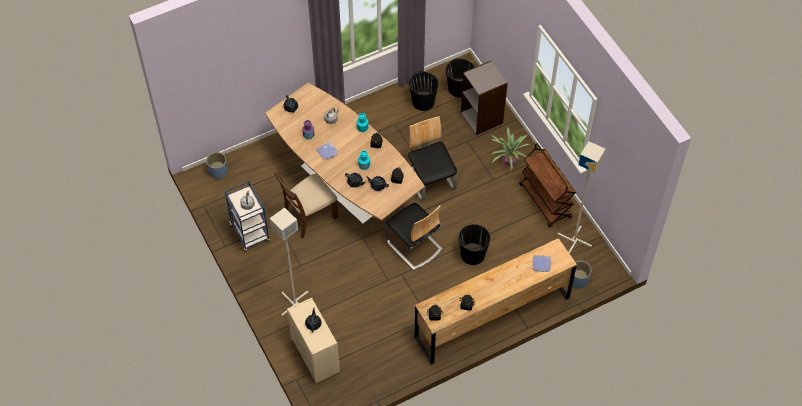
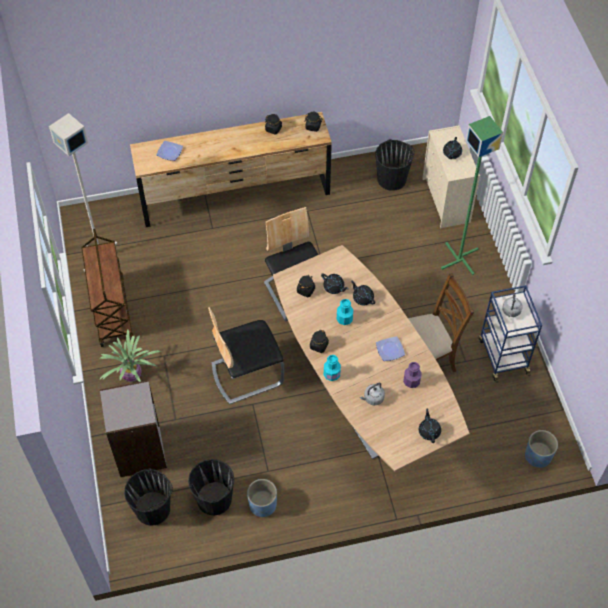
camera: 165 degrees left, 0 degrees up
grey floor lamp [270,208,309,316] -> green floor lamp [441,116,503,275]
chair [407,116,458,201] -> chair turned 75 degrees clockwise [208,307,284,405]
black bucket [459,224,490,265] -> black bucket moved to [375,139,415,191]
blue planter [572,261,591,288] -> blue planter moved to [247,479,277,517]

